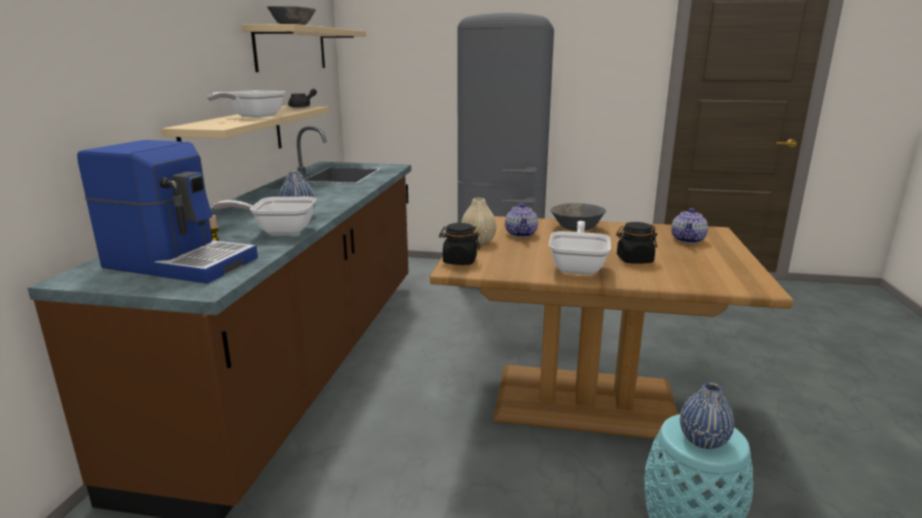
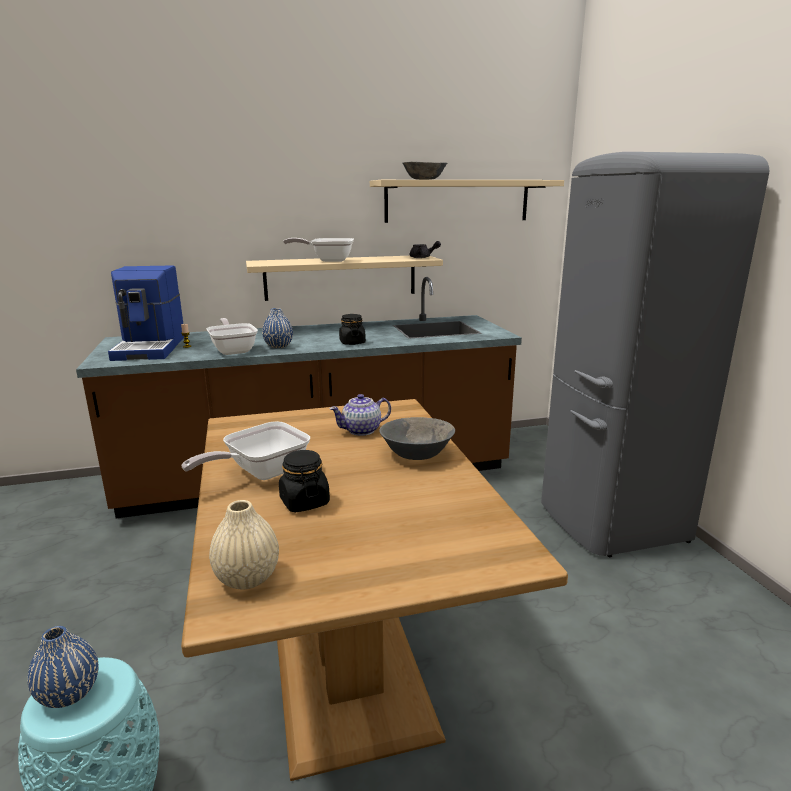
camera: 65 degrees right, 0 degrees up
black jar [439,223,480,265] -> black jar moved to [339,314,366,345]
beige vase [461,198,496,245] -> beige vase moved to [209,500,279,590]
frying pan [549,221,611,275] -> frying pan turned 150 degrees clockwise [182,421,310,480]
teapot [672,208,708,244] -> none

